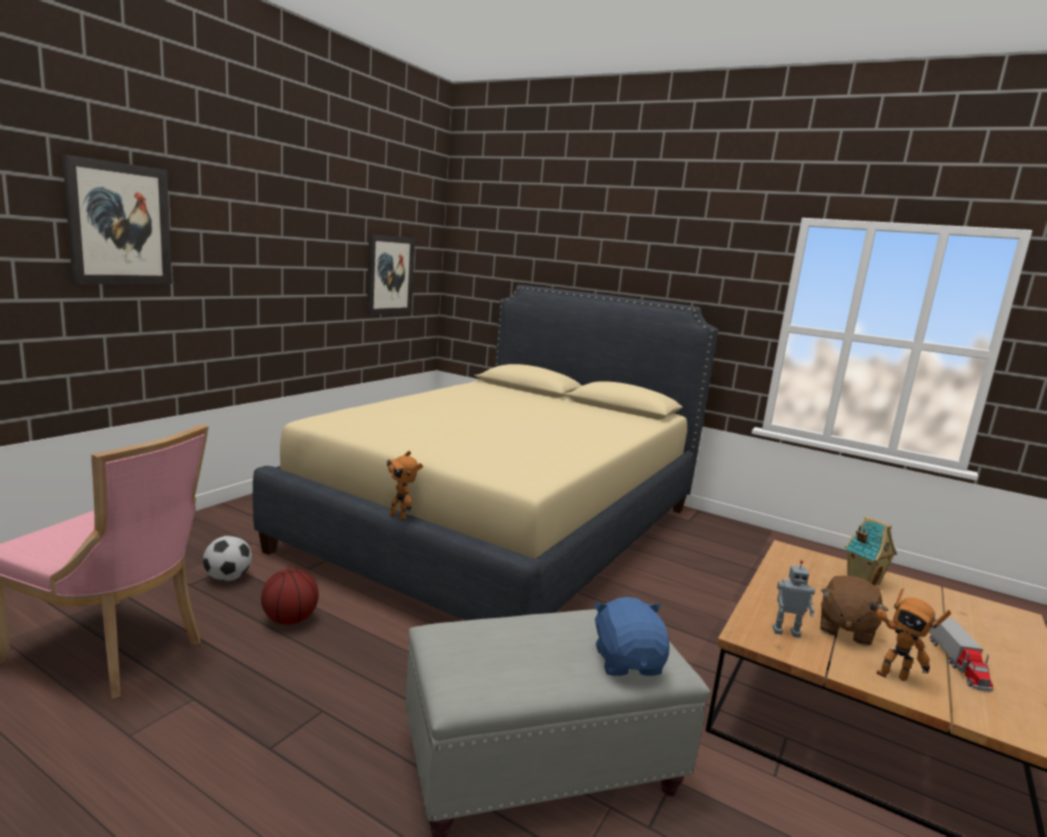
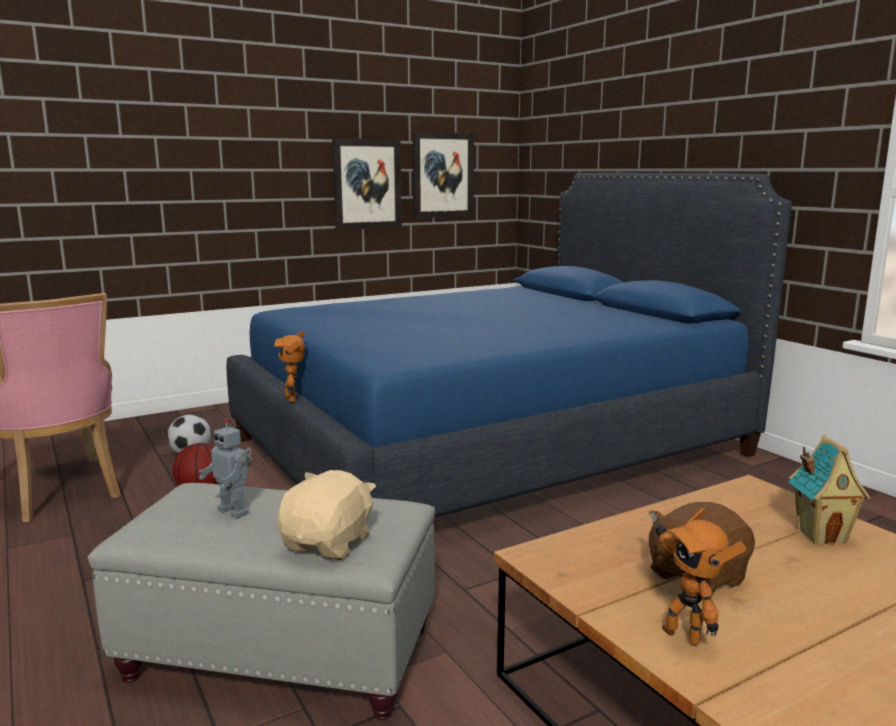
camera: 30 degrees right, 0 degrees up
picture [62,154,172,284] -> picture moved to [332,138,402,230]
beige bed [253,285,718,621] -> blue bed [226,173,792,518]
blue plush toy [593,597,670,676] -> beige plush toy [277,470,376,560]
toy robot [773,560,815,638] -> toy robot moved to [198,418,252,519]
toy truck [929,616,994,692] -> none

